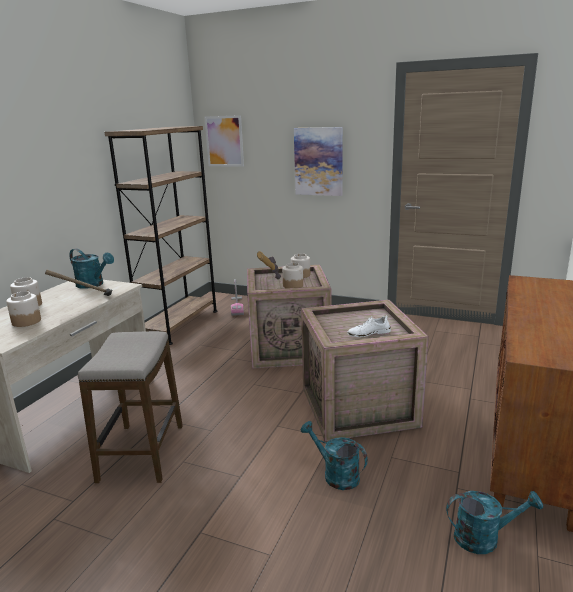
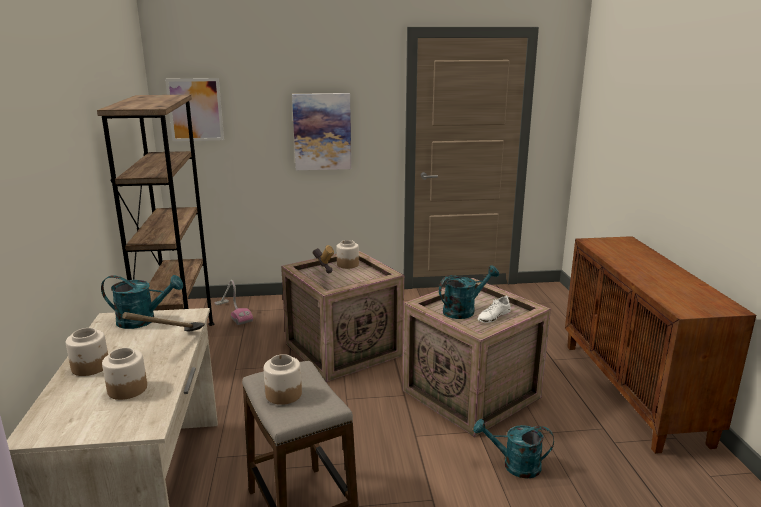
camera: 30 degrees left, 0 degrees up
jar [282,263,303,288] -> jar moved to [264,354,302,405]
turquoise watering can [446,491,543,554] -> turquoise watering can moved to [439,265,499,319]

